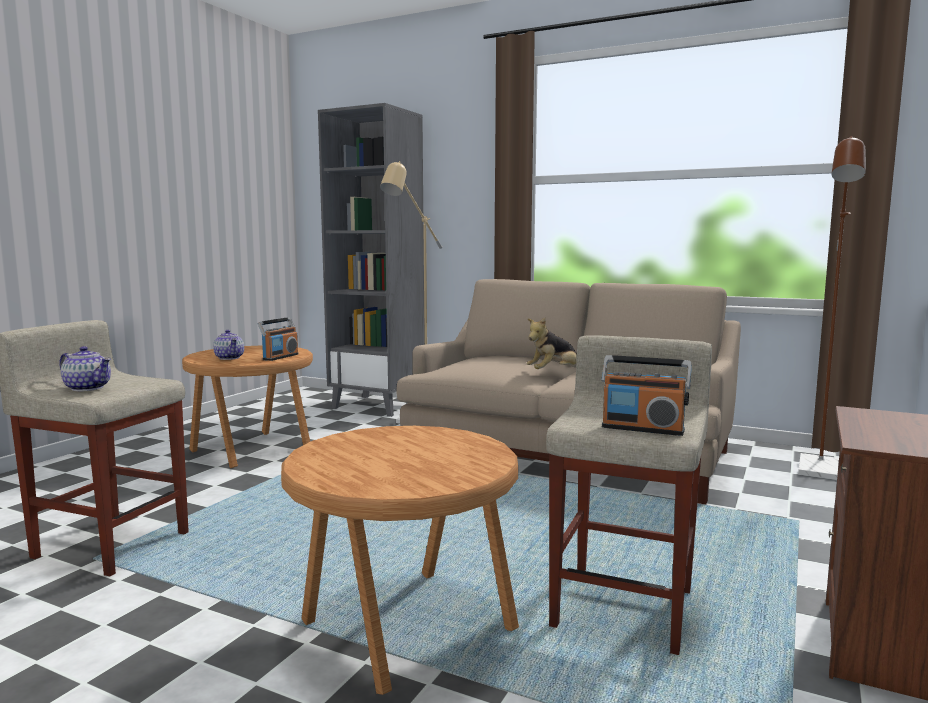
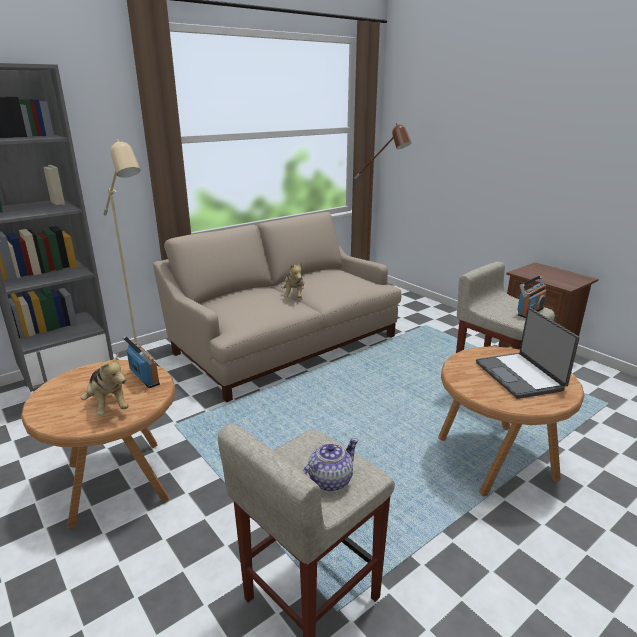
camera: 65 degrees left, 15 degrees up
teapot [213,330,244,360] -> plush toy [81,353,129,416]
none -> laptop [476,308,579,399]

